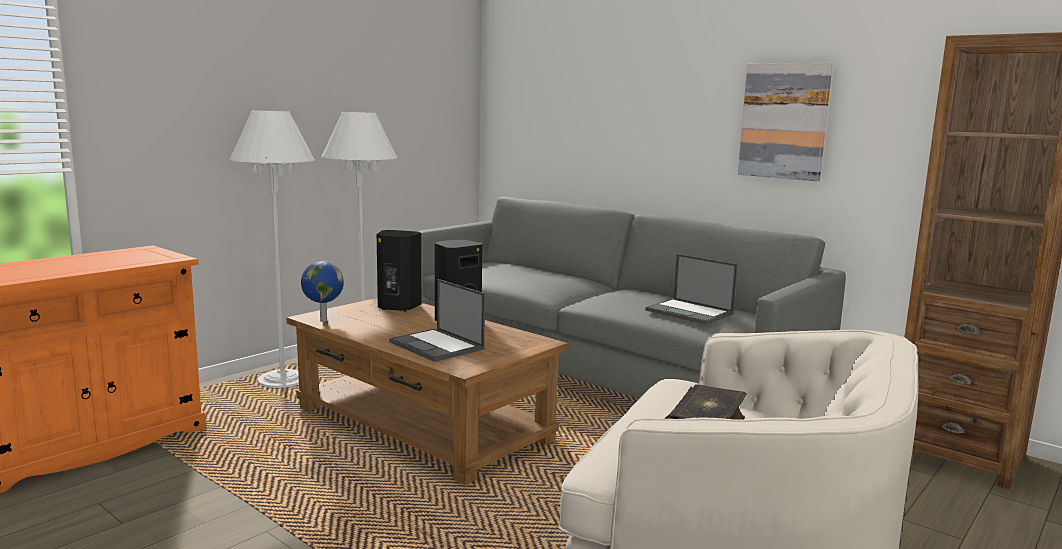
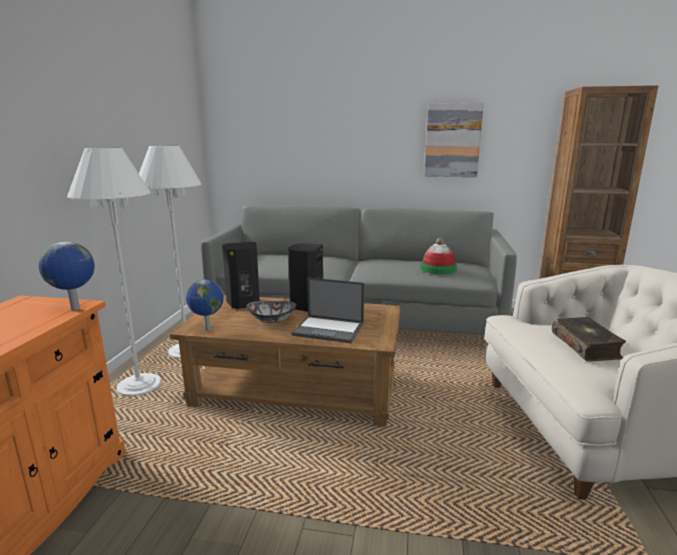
camera: 30 degrees left, 5 degrees up
laptop [645,254,738,325] -> hat [420,238,457,274]
none -> globe [39,242,95,310]
none -> bowl [247,301,297,323]

